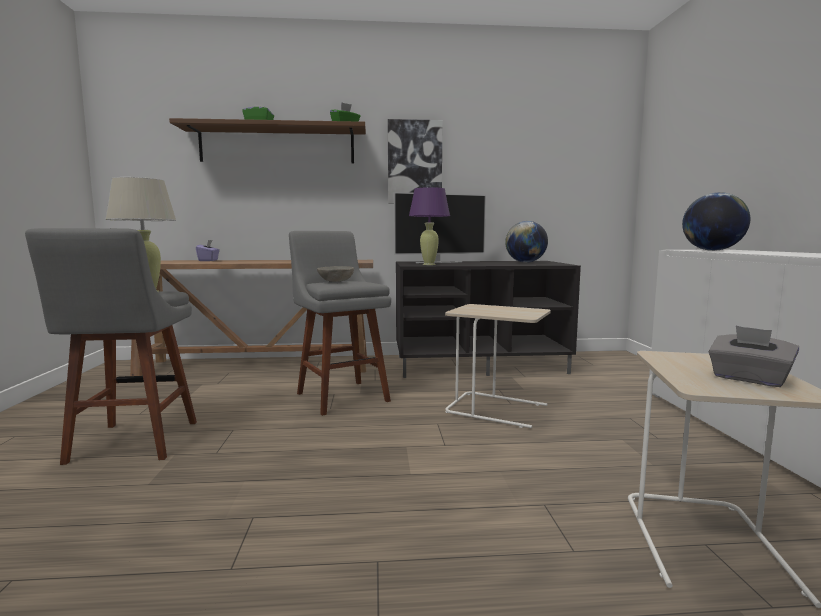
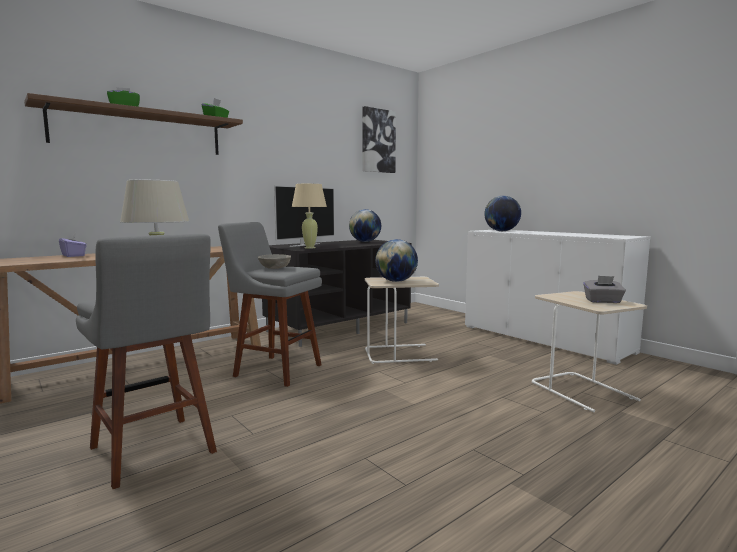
camera: 35 degrees left, 0 degrees up
picture [388,119,443,204] -> picture moved to [362,106,396,173]
purple table lamp [409,187,450,265] -> beige table lamp [292,184,327,249]
none -> globe [375,239,418,282]

